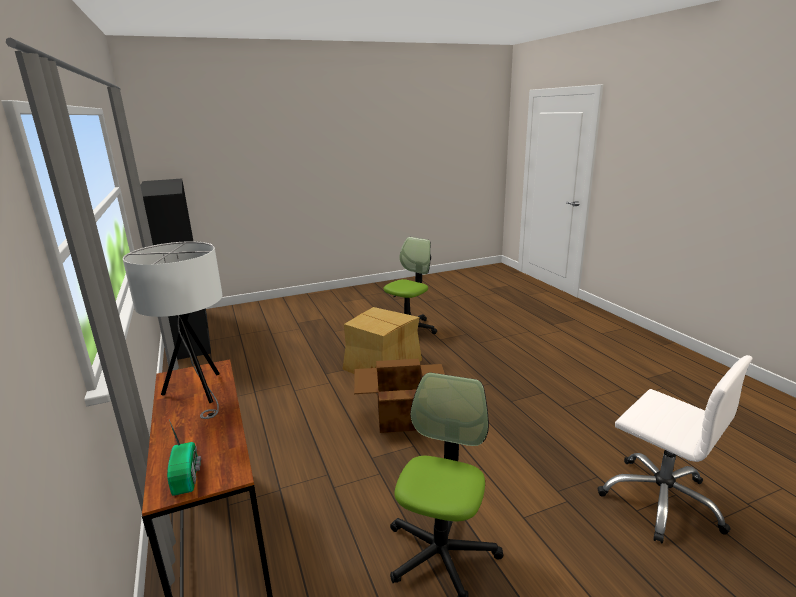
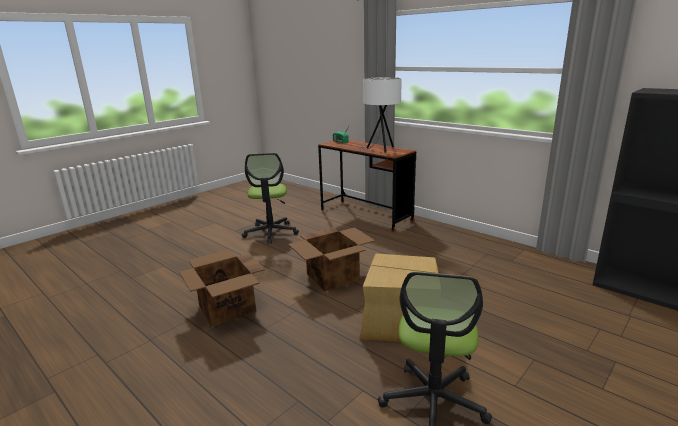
camera: 155 degrees right, 0 degrees up
white office chair [597,355,752,544] -> none
none -> cardboard box [179,249,265,327]

